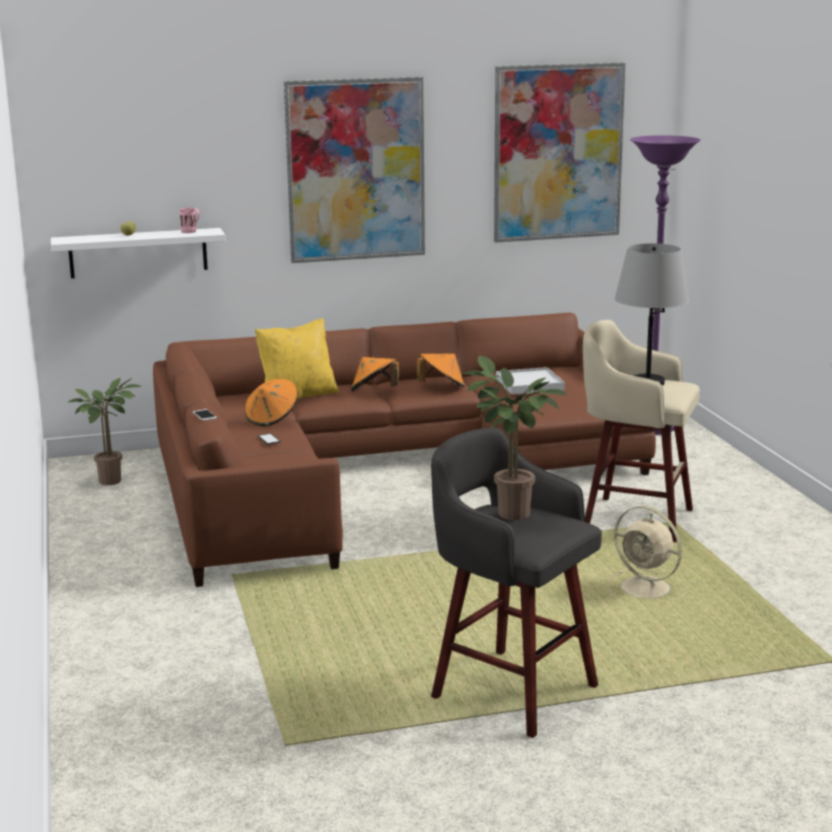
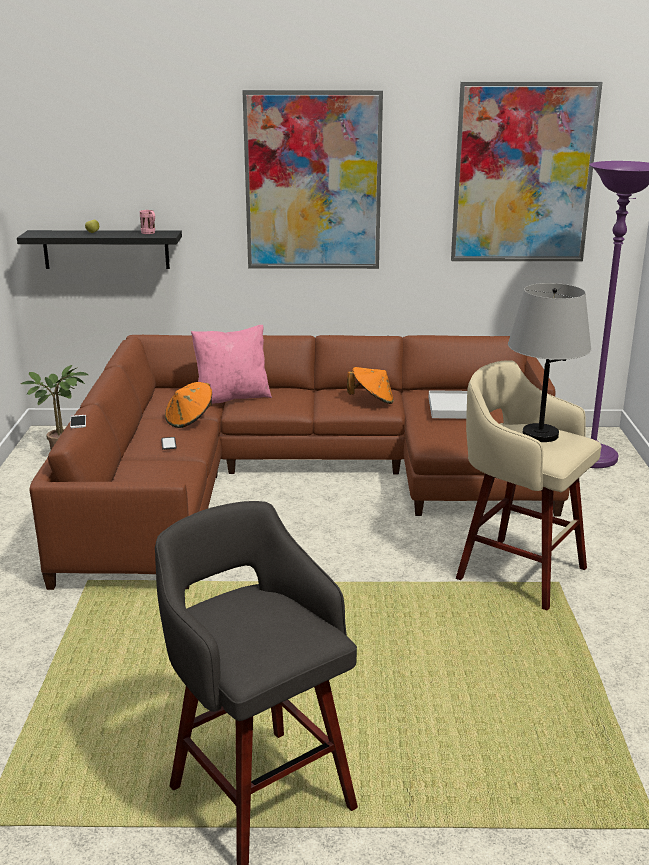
camera: 15 degrees right, 5 degrees up
white shelf [51,228,226,278] -> black shelf [17,230,182,269]
yellow pillow [255,318,339,400] -> pink pillow [191,325,272,404]
orange hat [351,357,399,391] -> none
potted plant [462,356,566,520] -> none
beige fan [607,506,686,599] -> none

